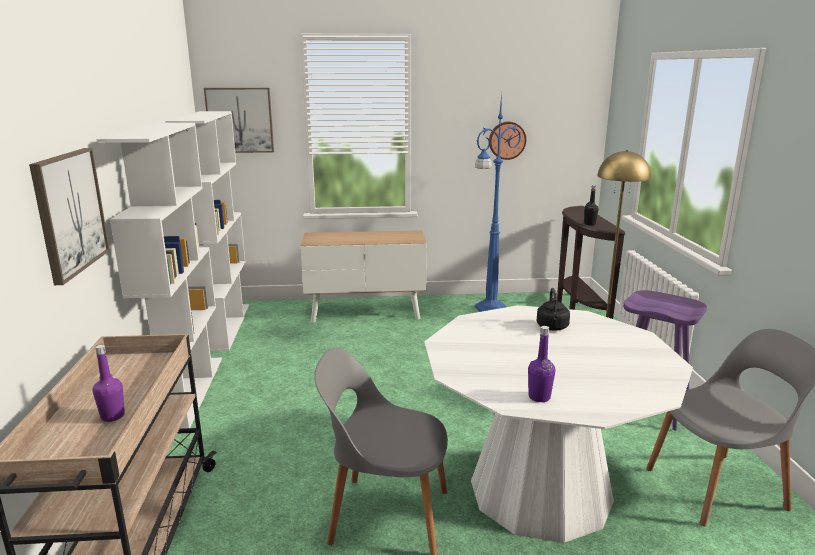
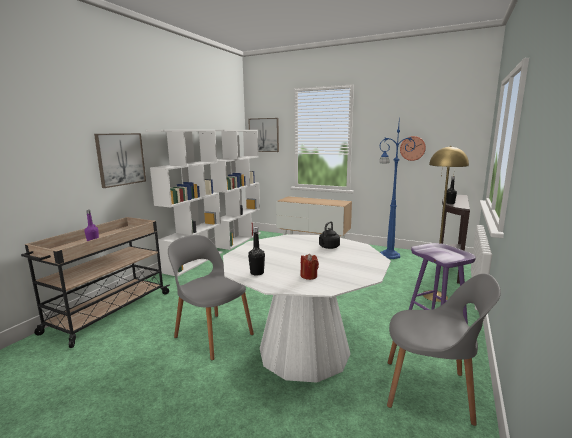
camera: 30 degrees right, 5 degrees down
purple bottle [528,326,555,402] -> black bottle [248,227,265,276]
none -> red candle [300,254,319,280]

